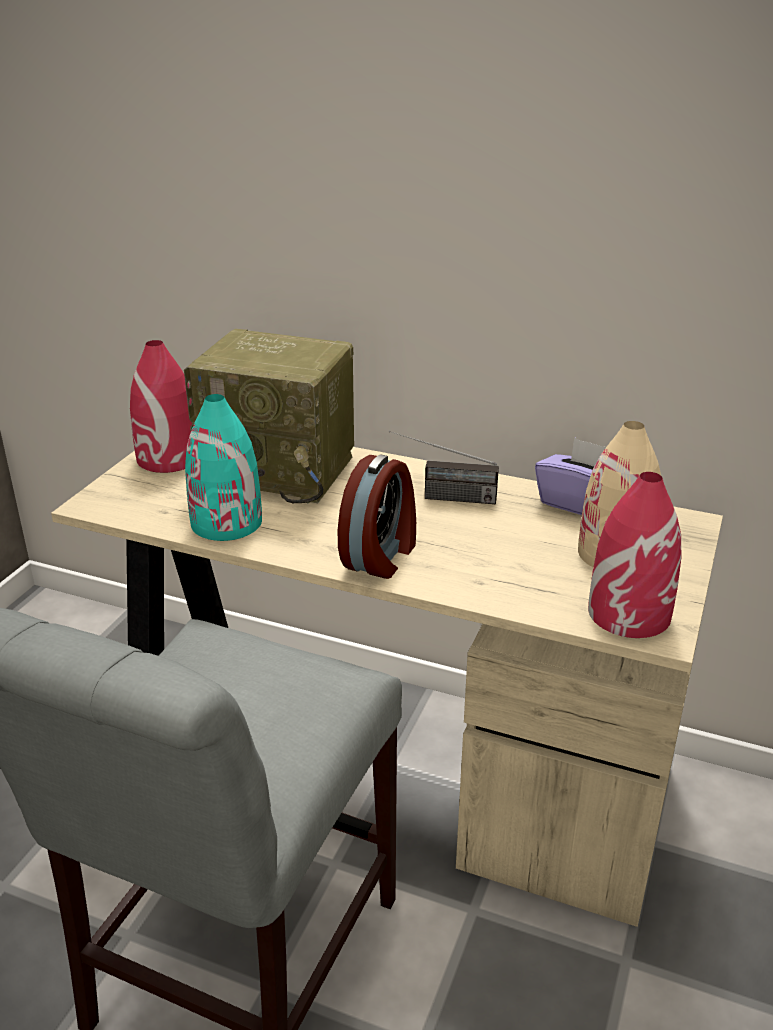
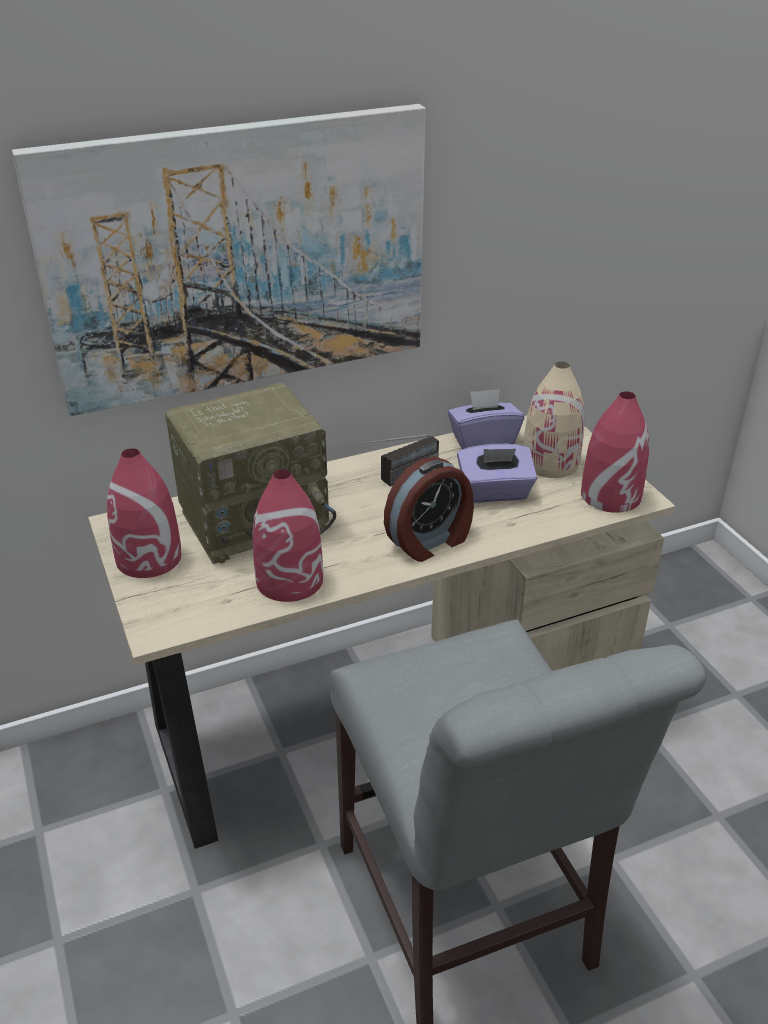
camera: 45 degrees left, 5 degrees up
turquoise vase [185,394,262,541] -> red vase [252,469,323,602]
alarm clock [338,454,416,579] -> alarm clock turned 75 degrees clockwise [384,457,474,562]
none -> picture [12,104,426,416]
none -> purple tissue box [457,444,537,503]

